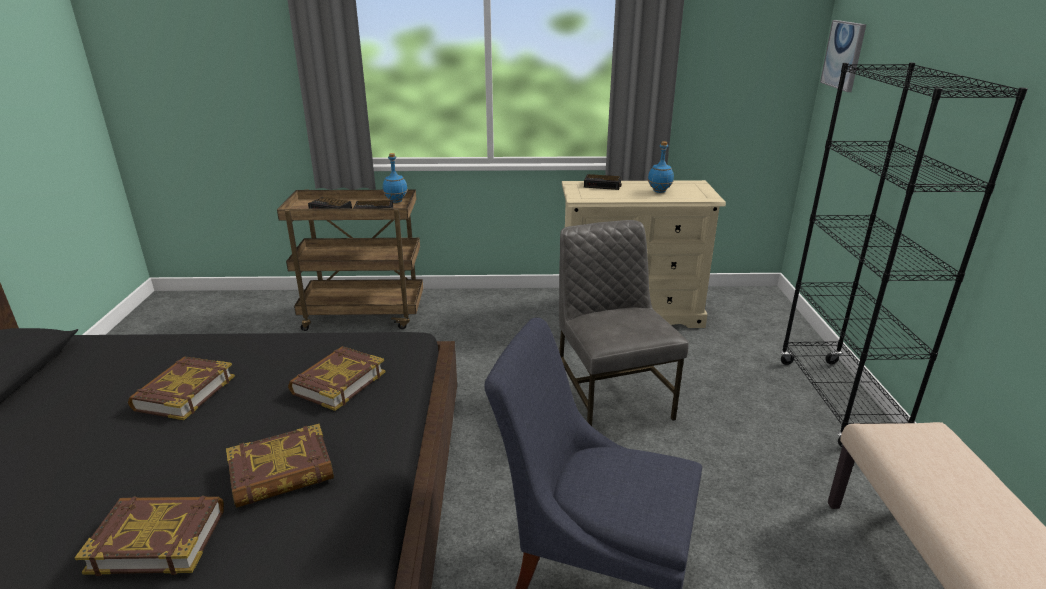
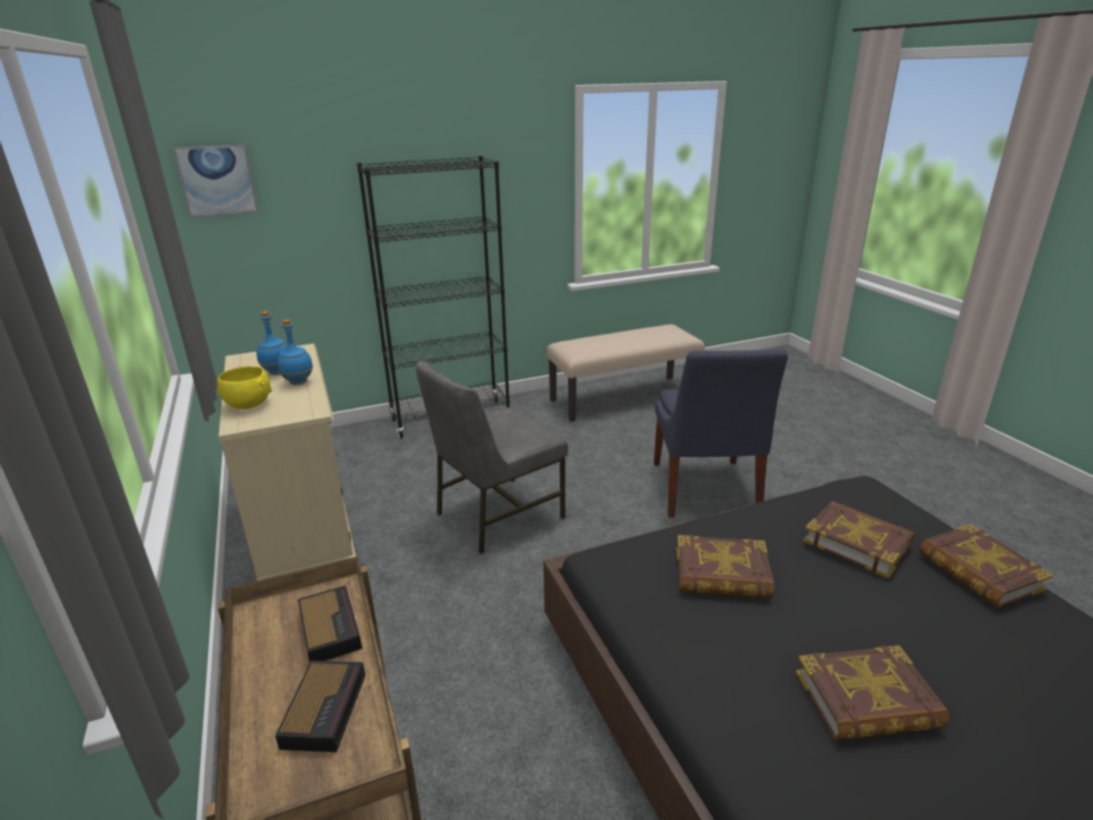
camera: 110 degrees left, 0 degrees up
blue bottle [383,153,408,203] -> blue bottle moved to [277,319,313,385]
alarm clock [584,174,622,190] -> yellow bowl [217,366,272,409]

